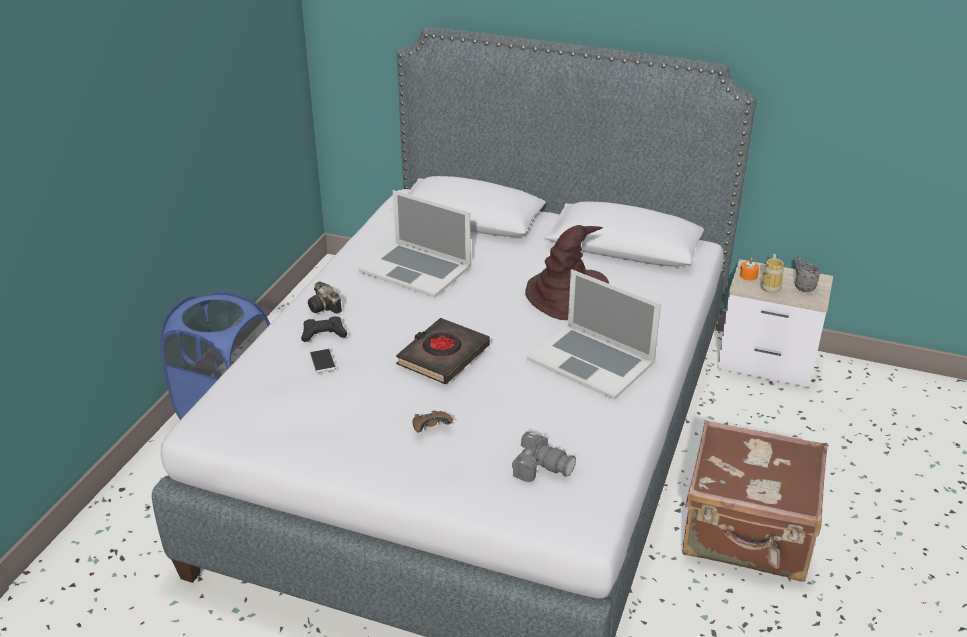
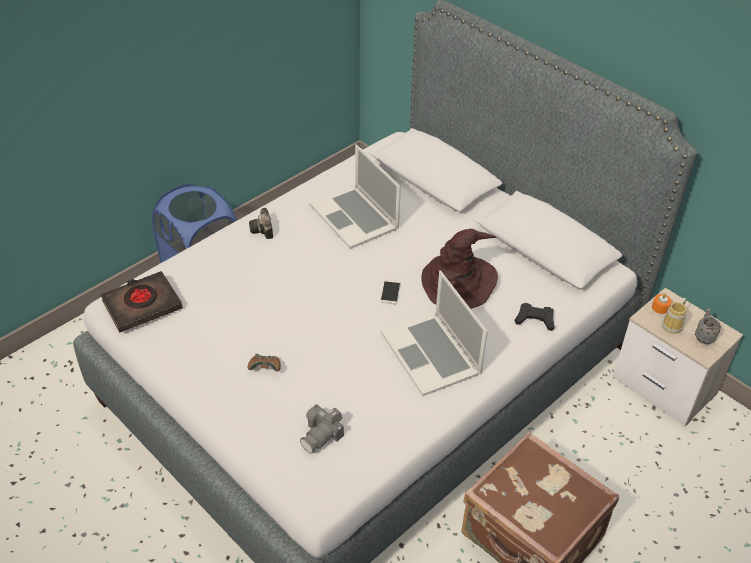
camera: 25 degrees right, 10 degrees up
black game controller [301,316,347,342] -> black game controller moved to [515,303,555,331]
phone [310,347,336,373] -> phone moved to [381,280,400,304]
black book [396,318,490,384] -> black book moved to [100,271,183,333]
camera [512,431,576,482] -> camera turned 75 degrees clockwise [300,404,344,454]

